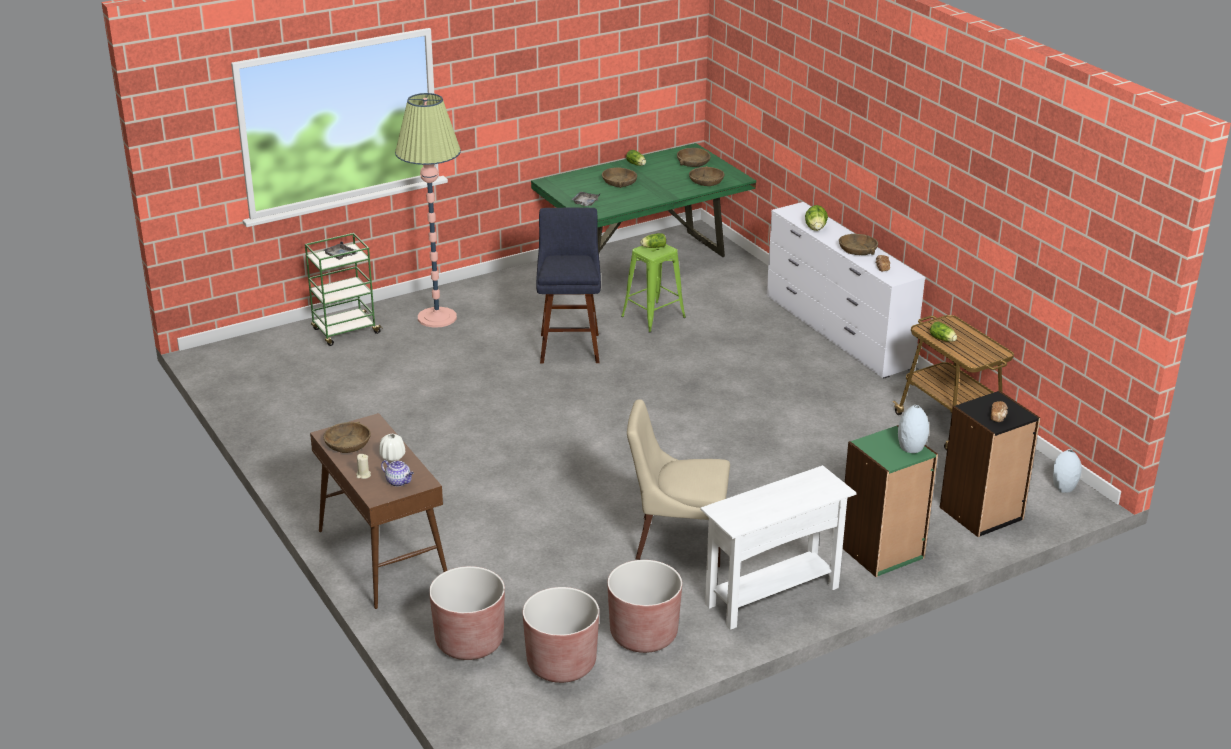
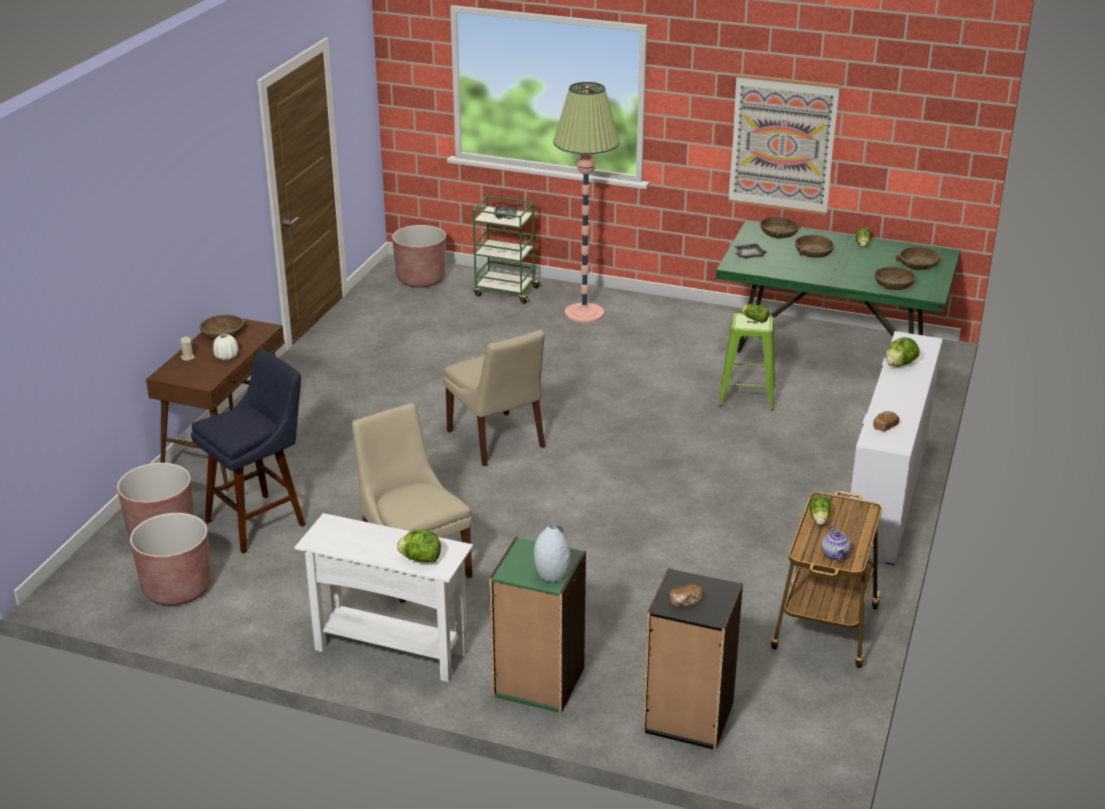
camera: 50 degrees right, 0 degrees up
teapot [381,460,414,487] -> teapot moved to [822,526,851,561]
blue stool [536,208,601,364] -> blue stool moved to [191,349,305,554]
brown planter [607,560,682,653] -> brown planter moved to [392,225,446,288]
brown bowl [839,234,878,255] -> brown bowl moved to [760,217,799,239]
grey vase [1053,449,1082,493] -> none
none -> lettuce [397,529,441,563]
none -> beige chair [444,330,545,466]
none -> picture [728,73,840,215]

